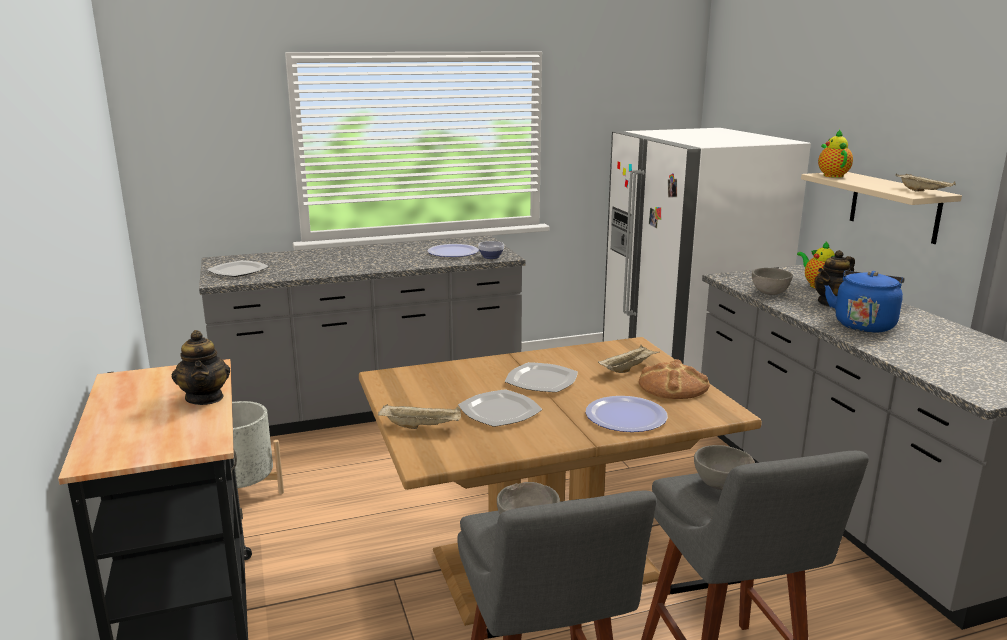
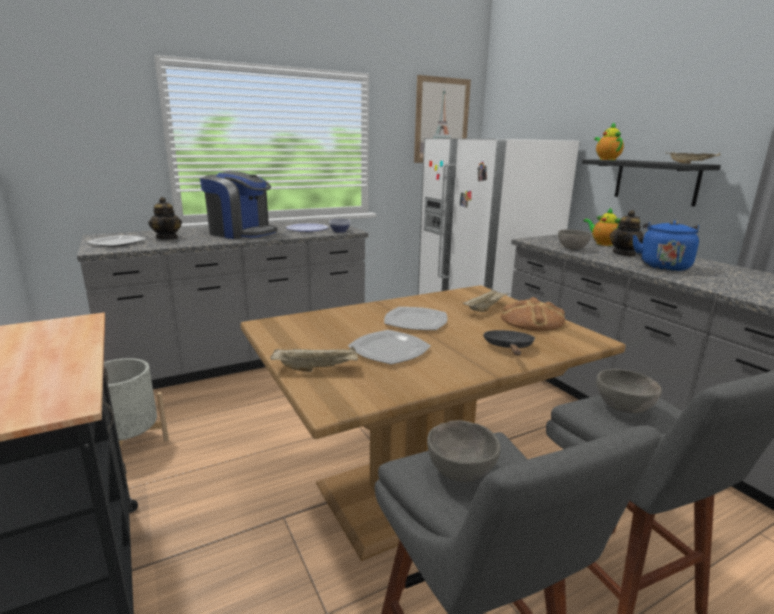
camera: 10 degrees left, 0 degrees up
teapot [172,330,230,405] -> teapot moved to [148,197,182,240]
plate [586,396,668,432] -> black frying pan [483,330,535,355]
beige shelf [801,172,962,244] -> black shelf [582,159,721,207]
none -> coffee machine [200,171,278,239]
none -> picture [414,75,471,163]

